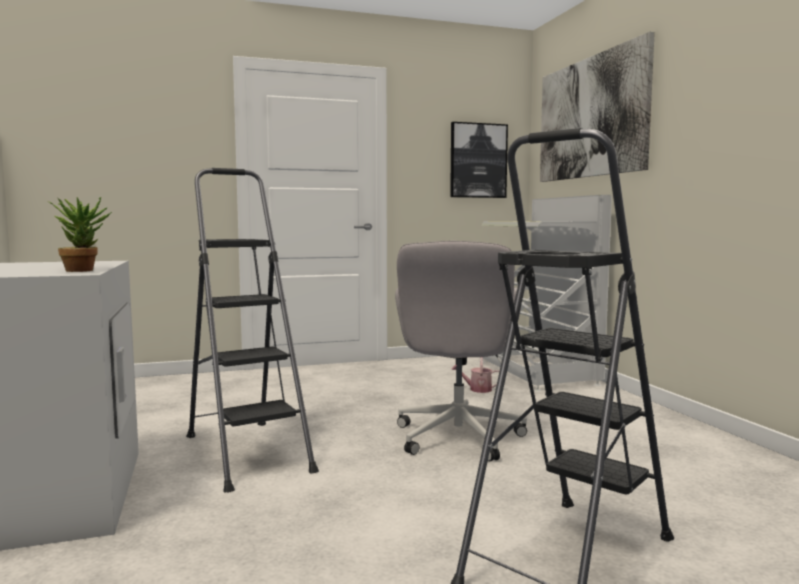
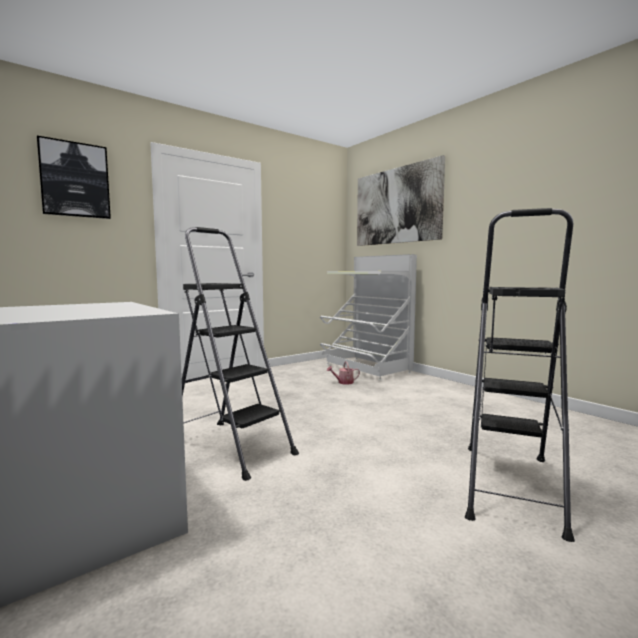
camera: 20 degrees left, 0 degrees up
potted plant [47,197,112,272] -> none
grey office chair [395,241,527,461] -> none
picture [450,122,508,198] -> picture moved to [37,136,111,219]

